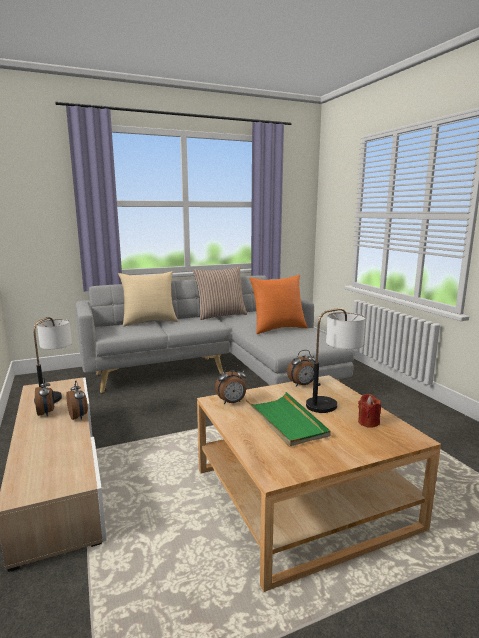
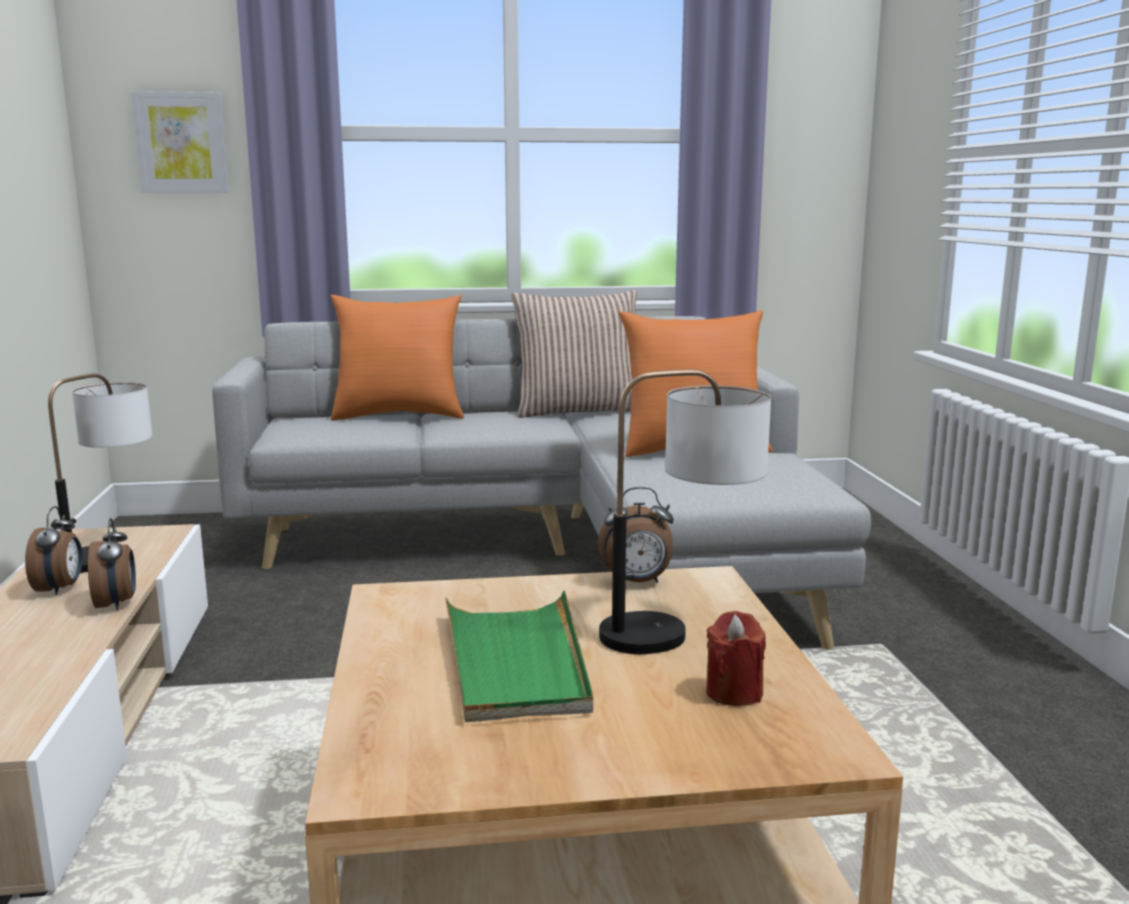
camera: 15 degrees right, 0 degrees up
beige pillow [118,271,178,327] -> orange pillow [331,295,464,421]
alarm clock [215,364,246,404] -> none
none -> picture [131,91,229,193]

